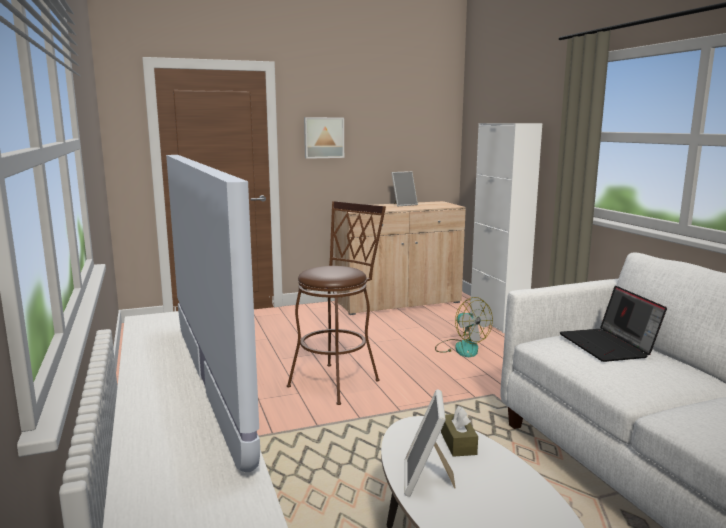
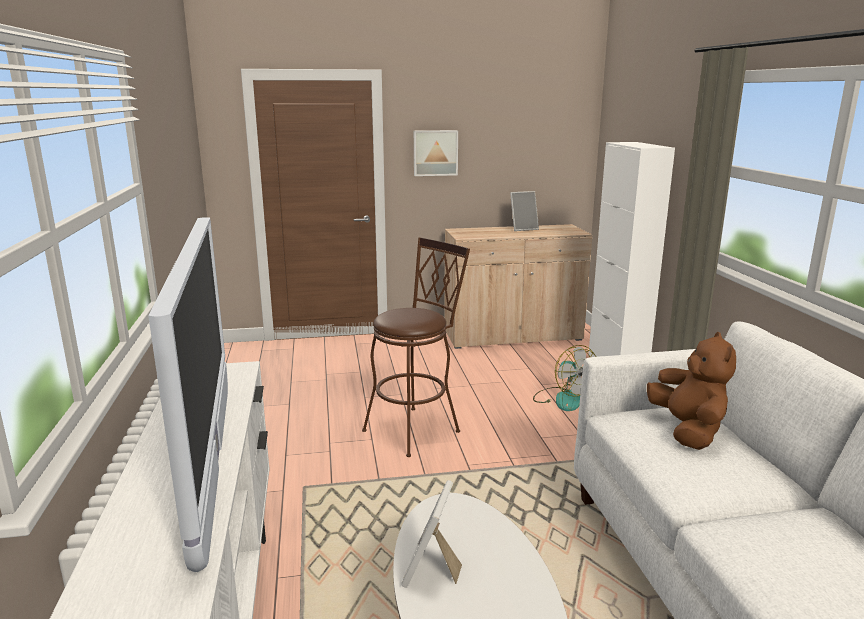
camera: 10 degrees right, 5 degrees up
brown tissue box [441,406,478,457] -> none
laptop [559,286,667,362] -> brown plush toy [647,332,736,450]

